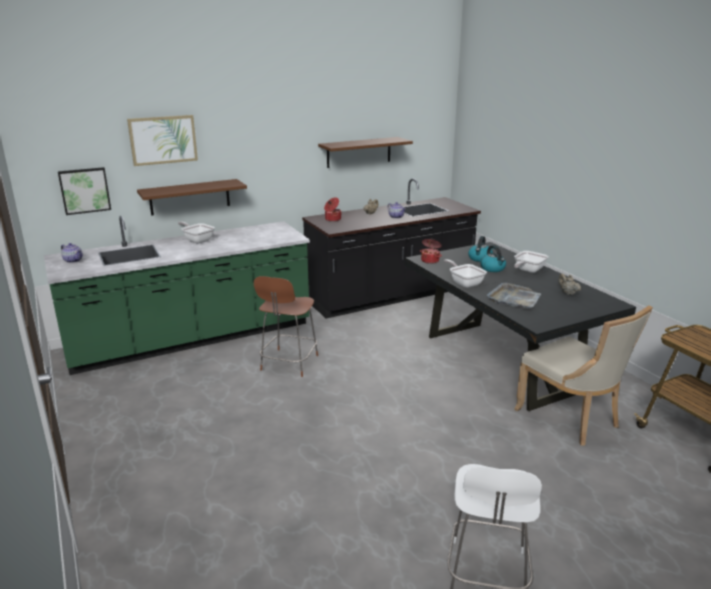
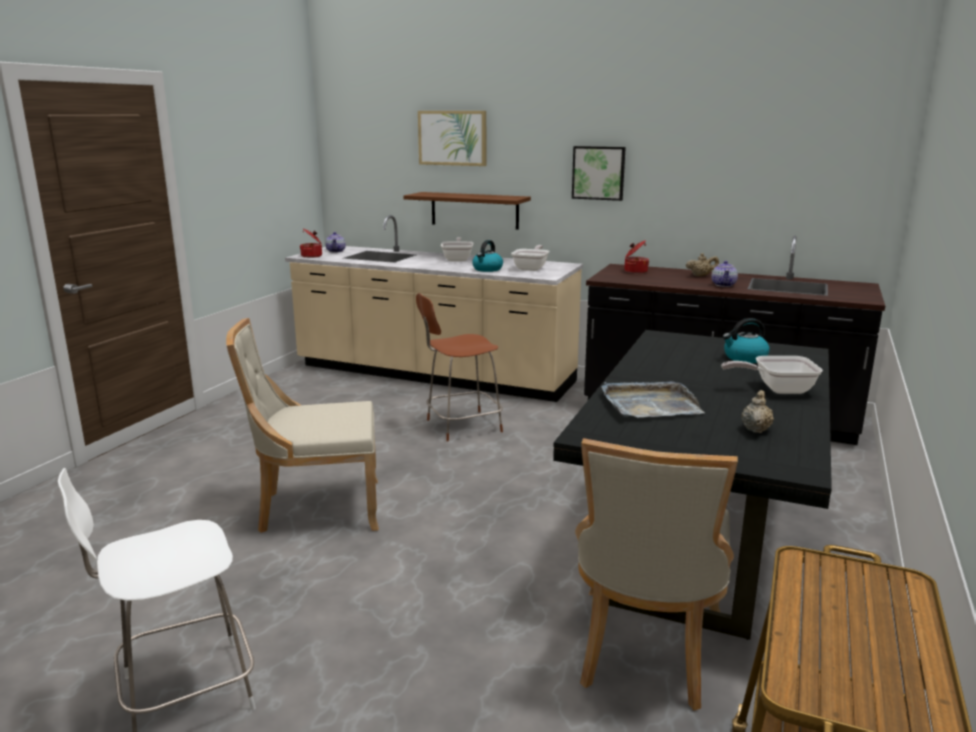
camera: 50 degrees right, 5 degrees down
green counter [44,216,310,375] -> beige counter [285,215,583,402]
picture [58,167,111,215] -> picture moved to [572,146,626,201]
brown shelf [318,137,413,168] -> none
cooking pot [420,239,442,264] -> cooking pot moved to [300,229,322,258]
frying pan [444,259,487,288] -> frying pan moved to [511,245,549,271]
kettle [480,245,506,272] -> kettle moved to [472,240,503,272]
none -> beige chair [226,318,379,533]

